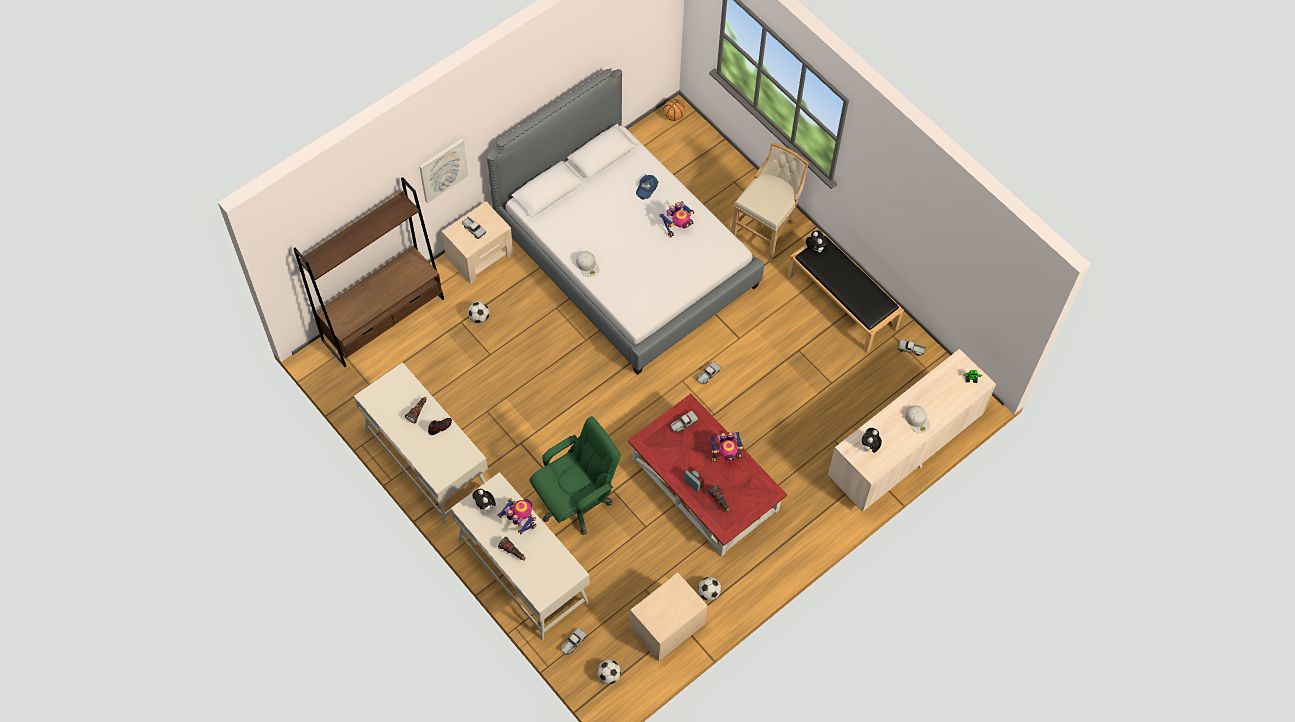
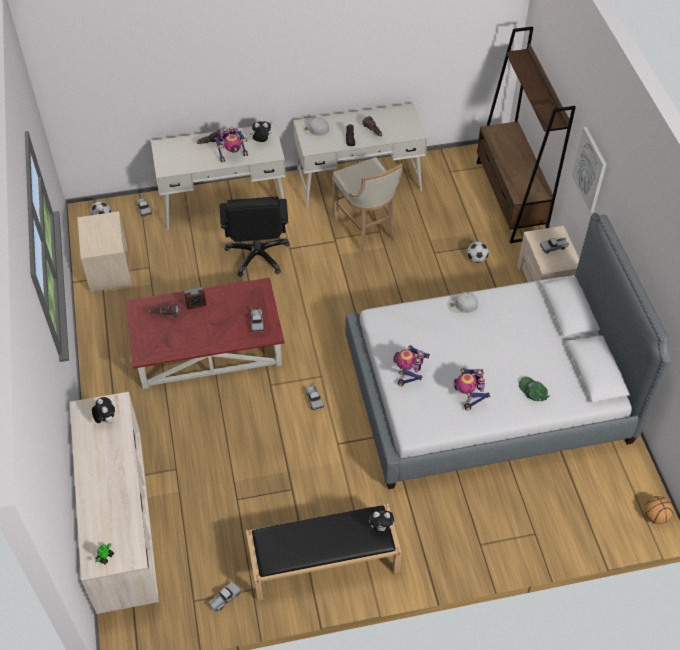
camera: 120 degrees right, 10 degrees down
green office chair [529,416,621,535] -> black office chair [220,196,290,277]
blue cap [636,175,658,200] -> green cap [519,377,551,401]
football [698,577,721,601] -> none
toy robot [710,432,745,462] -> toy robot moved to [393,345,430,386]
beige stool [731,142,809,263] -> beige stool moved to [332,157,403,253]
white cap [905,405,930,434] -> white cap moved to [302,118,329,136]

